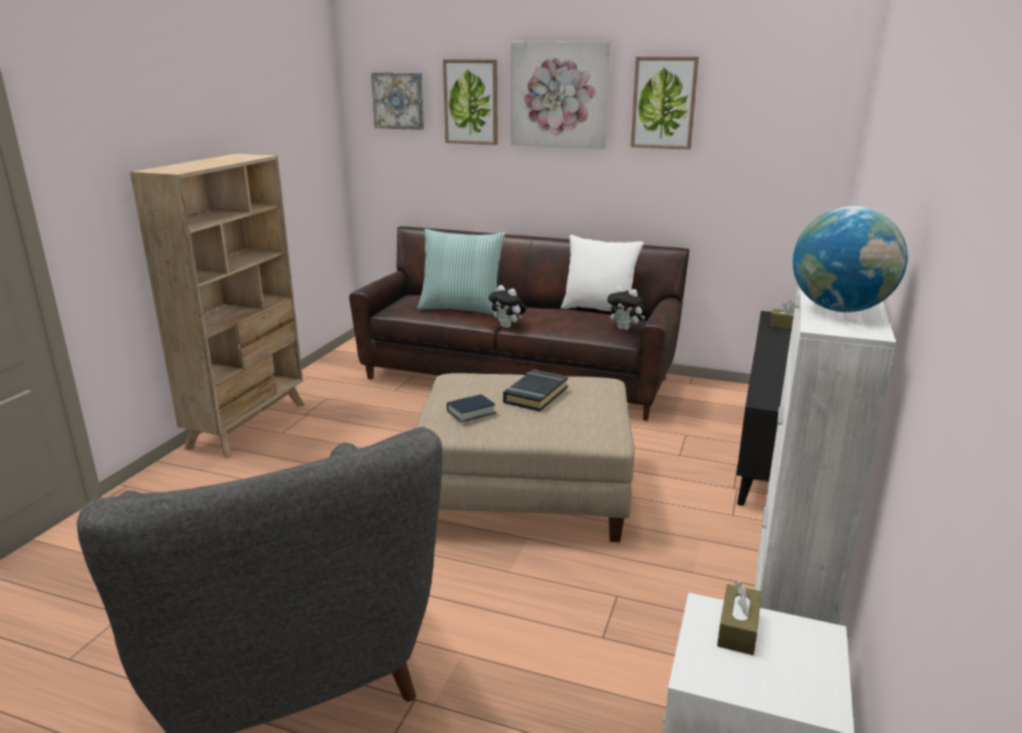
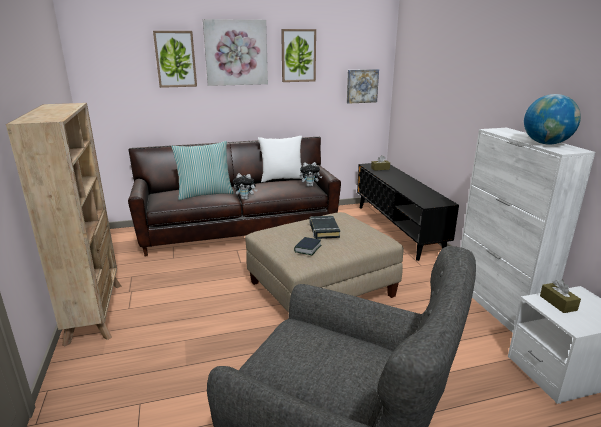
camera: 35 degrees left, 0 degrees up
picture [371,72,424,130] -> picture moved to [347,69,379,104]

